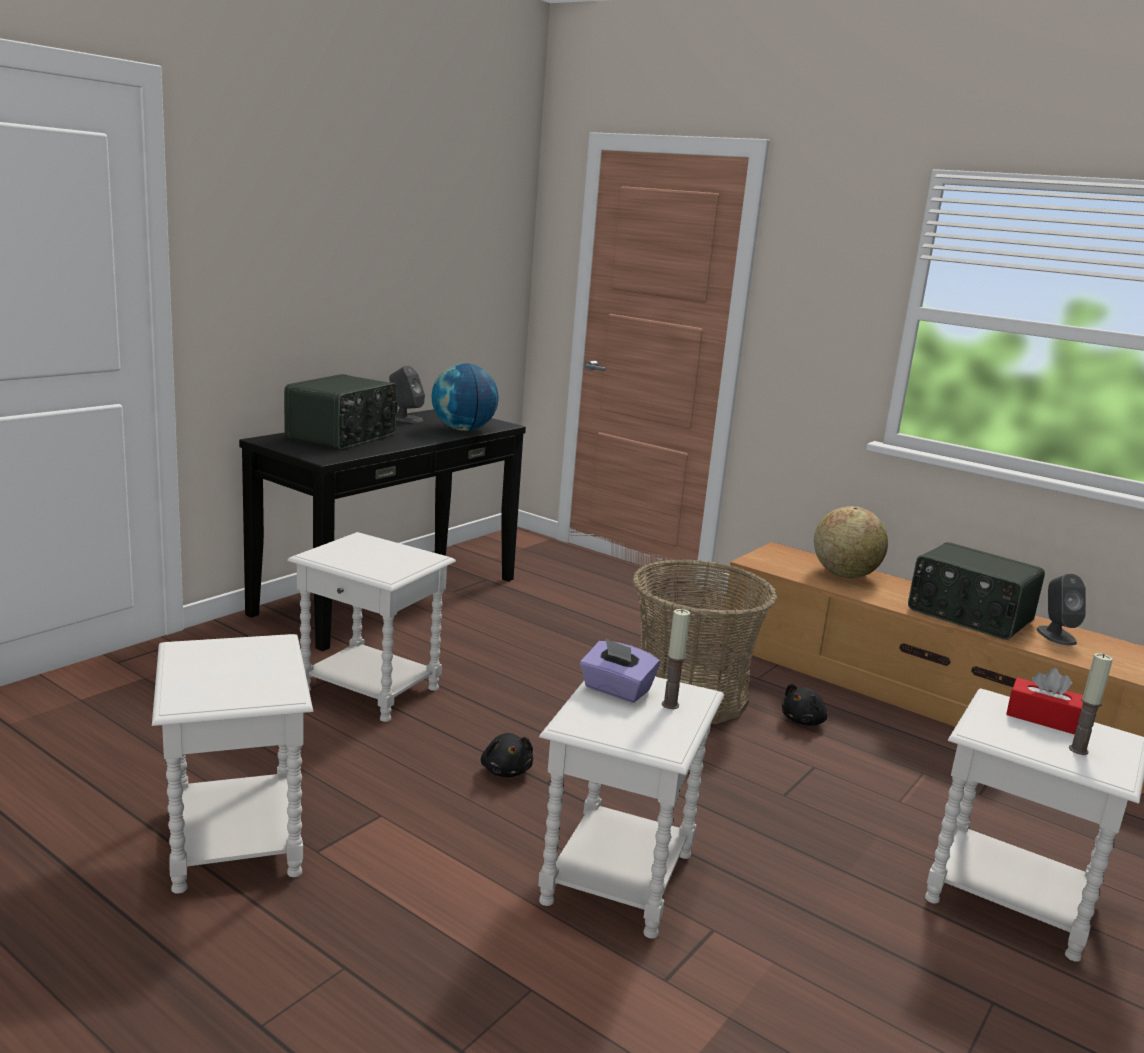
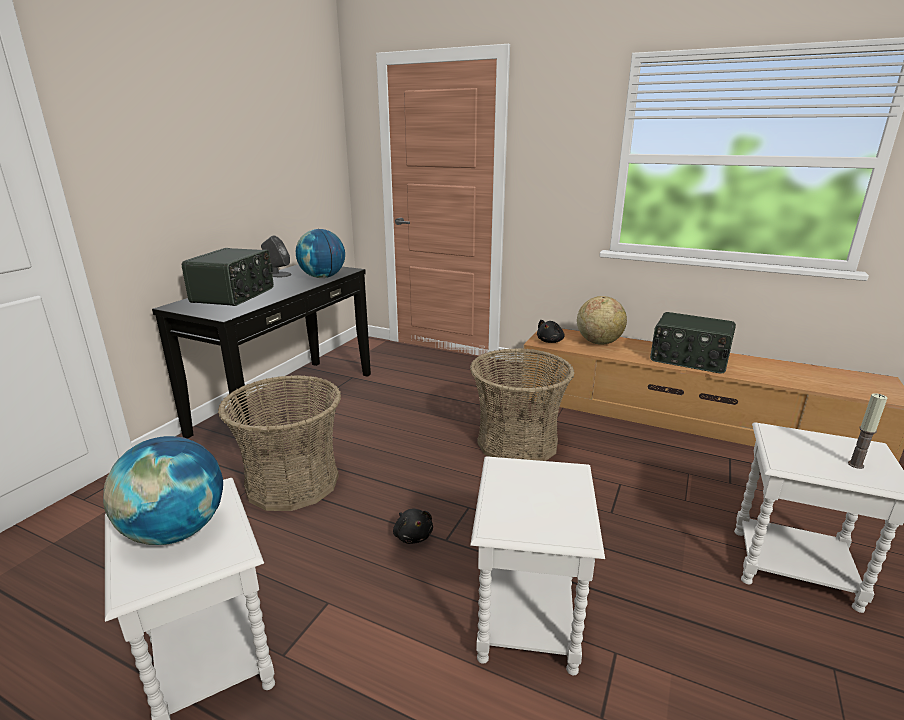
camera: 10 degrees left, 5 degrees up
white side table [287,532,456,722] -> basket [218,375,341,511]
purple tissue box [580,638,660,703] -> none
candle [662,609,690,709] -> none
black plush toy [782,684,828,726] -> black plush toy moved to [537,320,565,343]
red tissue box [1006,668,1083,735] -> none
grey speaker [1037,574,1086,645] -> none
none -> globe [103,436,223,545]

